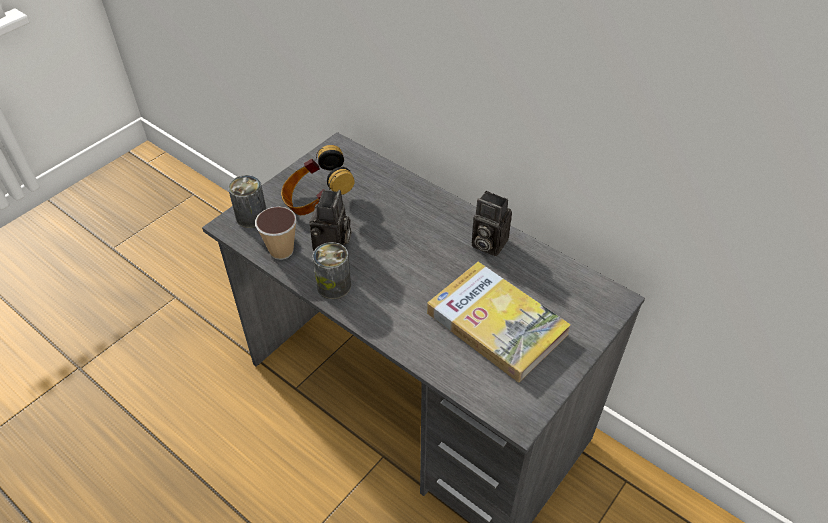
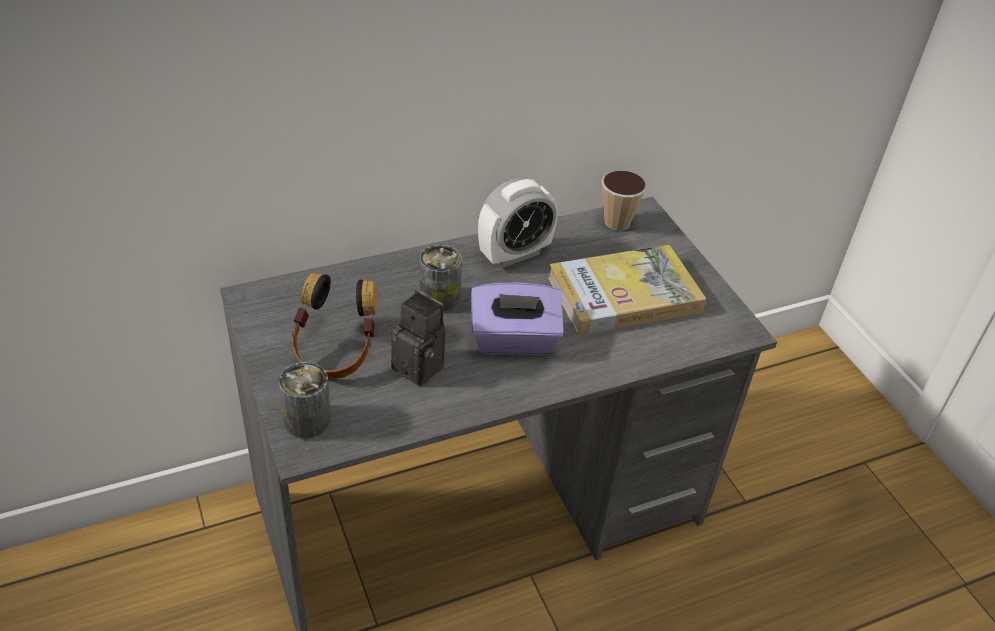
camera: 65 degrees left, 5 degrees down
cup [255,207,297,260] -> cup moved to [602,170,647,231]
can [312,242,351,299] -> can moved to [420,245,462,313]
camera [472,191,512,256] -> alarm clock [478,178,558,268]
none -> purple tissue box [471,282,564,355]

